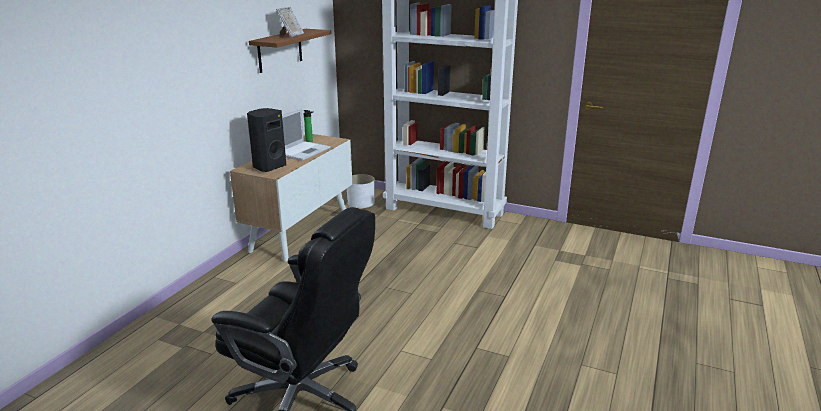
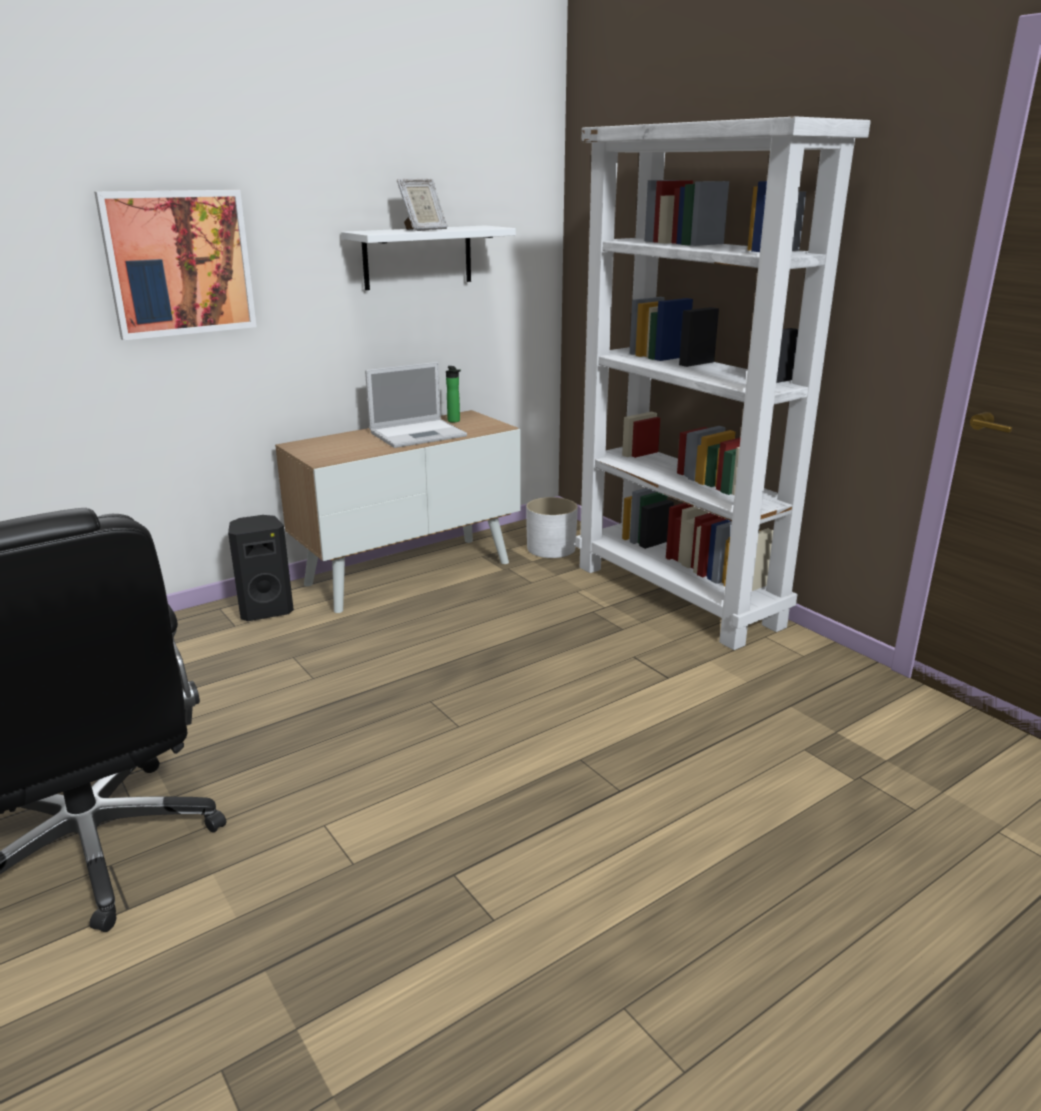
camera: 30 degrees right, 0 degrees up
black speaker [247,108,286,172] -> black speaker moved to [228,515,294,621]
brown shelf [249,29,331,73] -> white shelf [341,225,516,290]
none -> picture [94,190,257,340]

